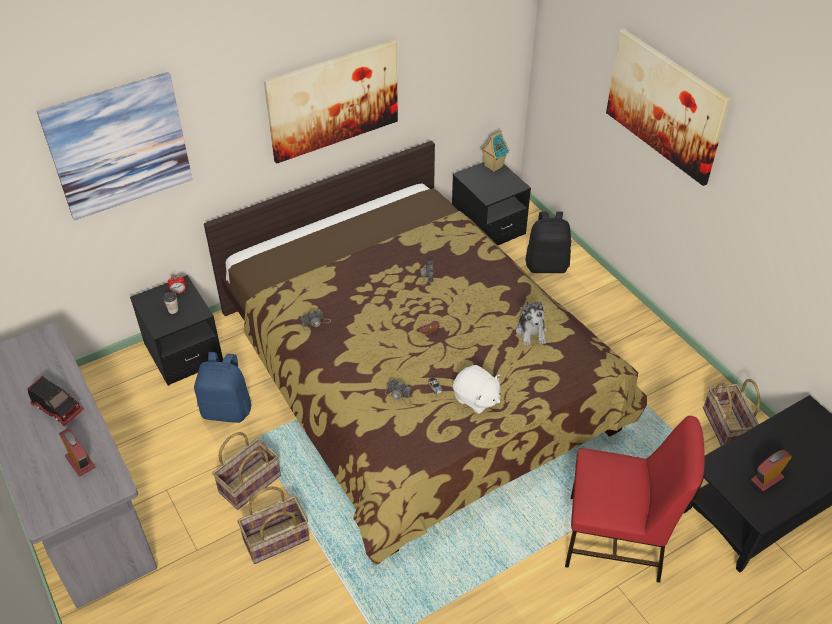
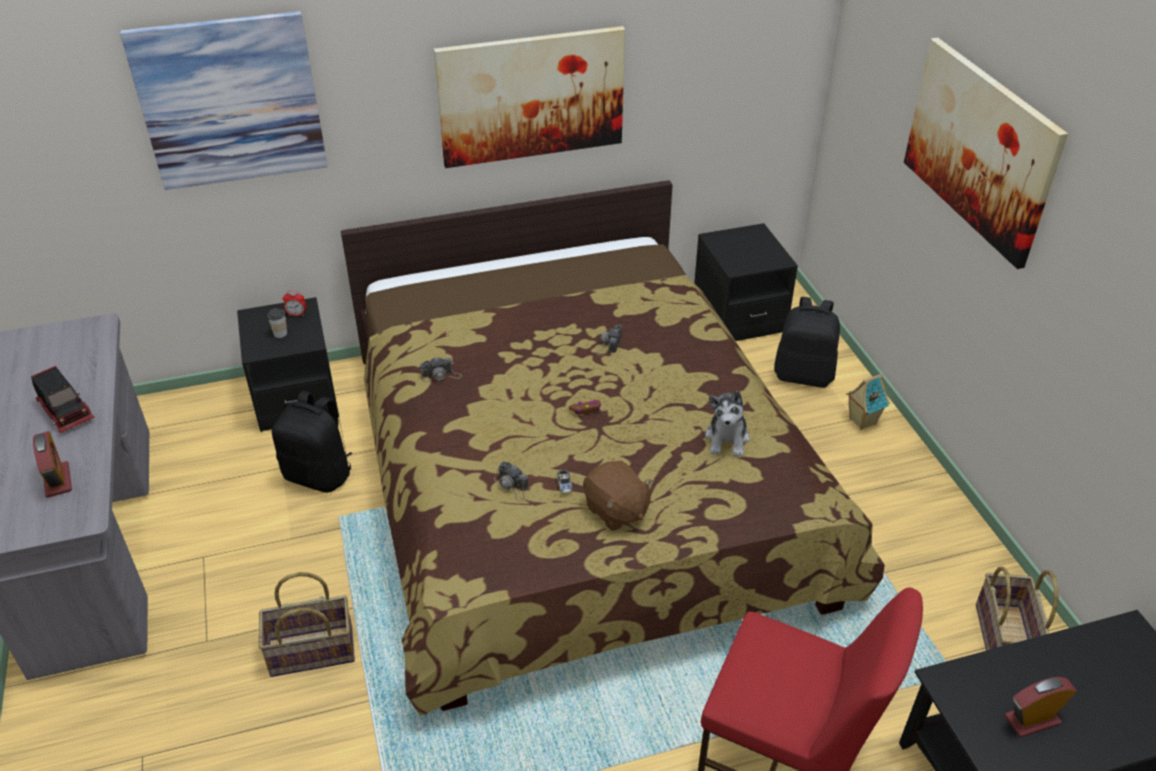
camera: 15 degrees right, 5 degrees down
blue backpack [194,352,251,423] -> black backpack [272,391,352,493]
basket [213,432,281,510] -> none
white plush toy [453,365,501,414] -> brown plush toy [583,461,653,531]
toy house [481,131,510,172] -> toy house moved to [846,374,890,430]

